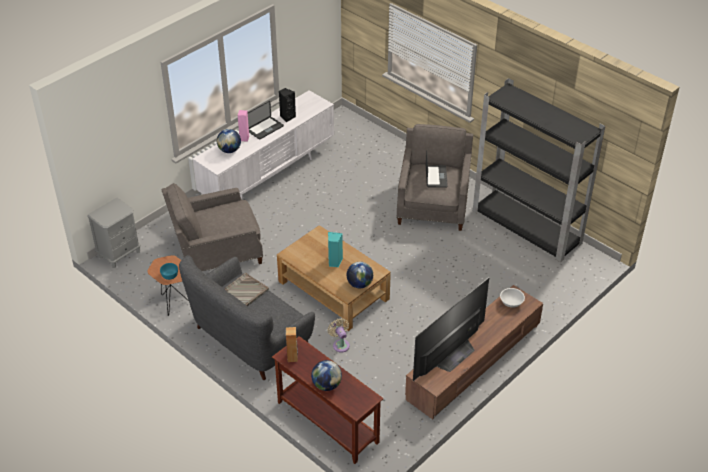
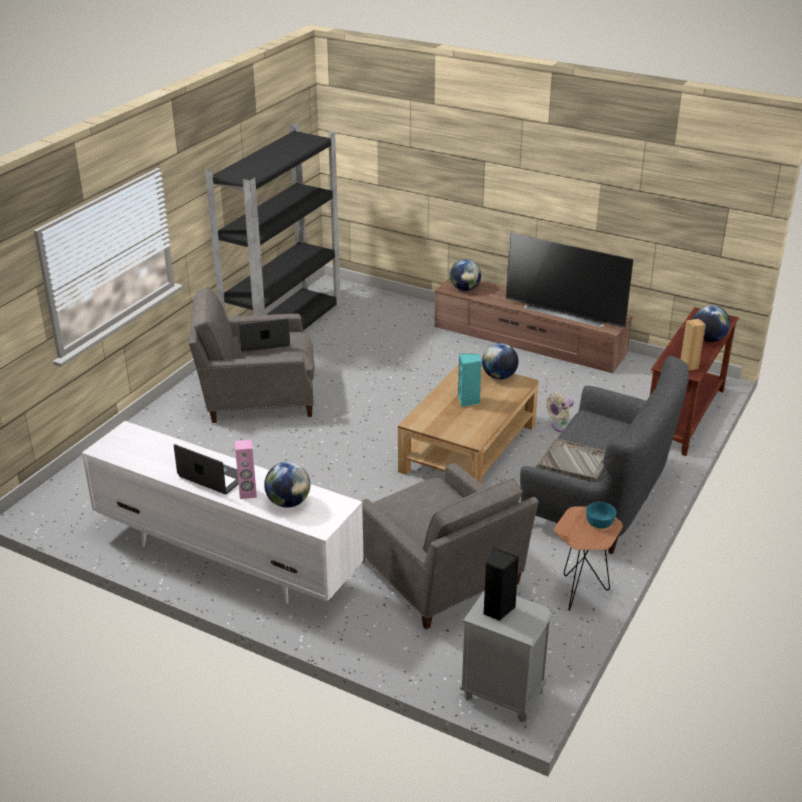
camera: 105 degrees left, 10 degrees down
black speaker [279,88,296,122] -> black speaker moved to [483,547,519,621]
white bowl [500,288,525,308] -> globe [450,259,481,291]

